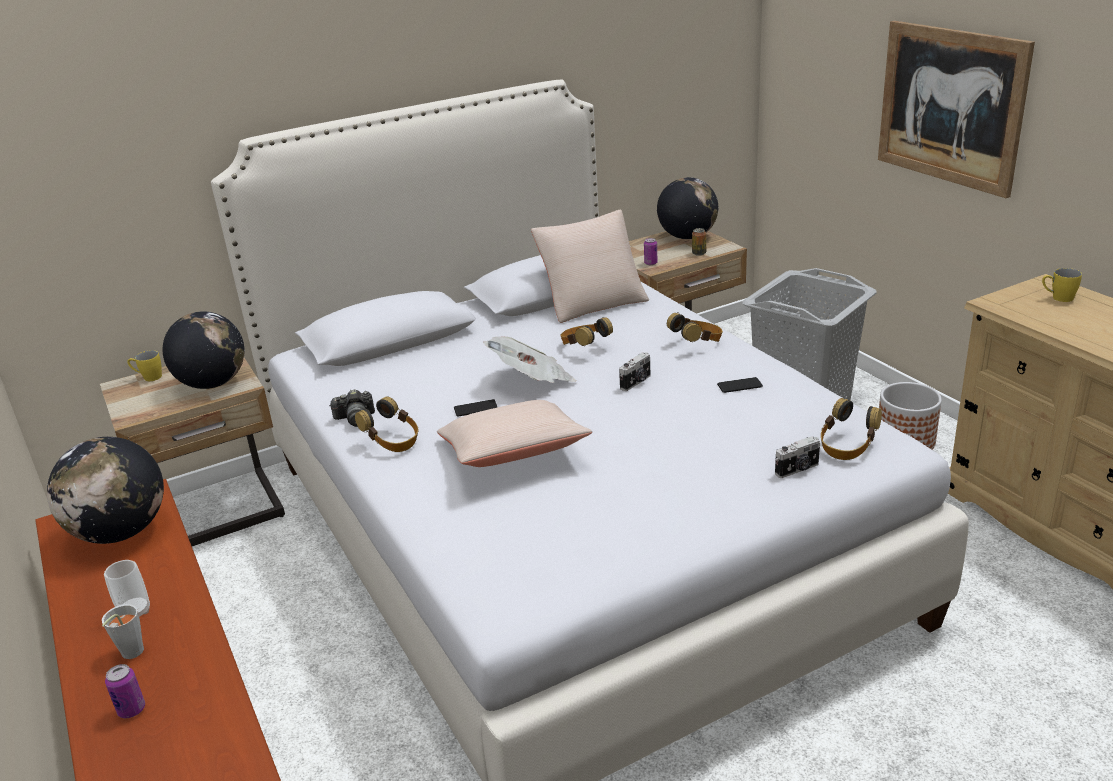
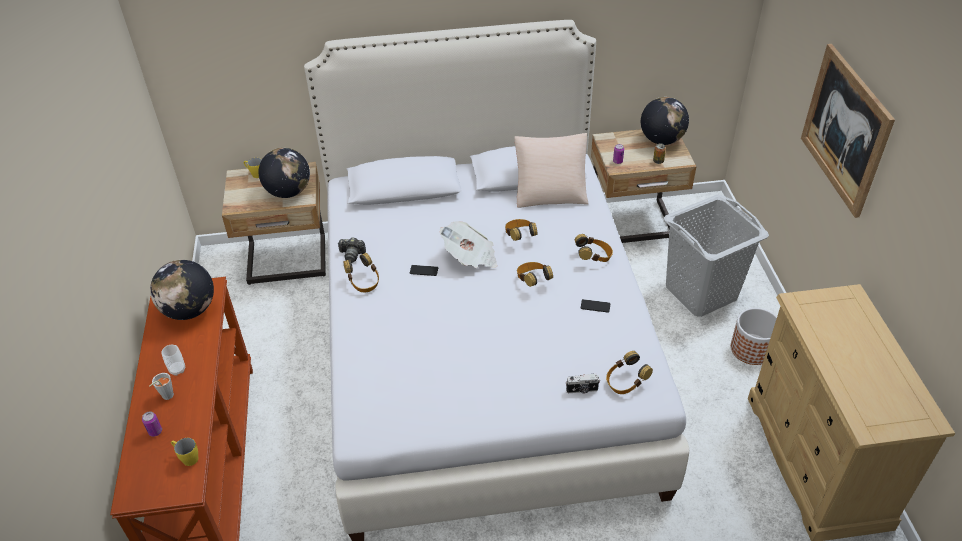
camera: 20 degrees right, 15 degrees up
beige pillow [437,400,592,467] -> none
camera [619,352,651,391] -> headphones [517,262,553,287]
yellow mug [1042,268,1082,302] -> yellow mug moved to [171,438,199,466]

